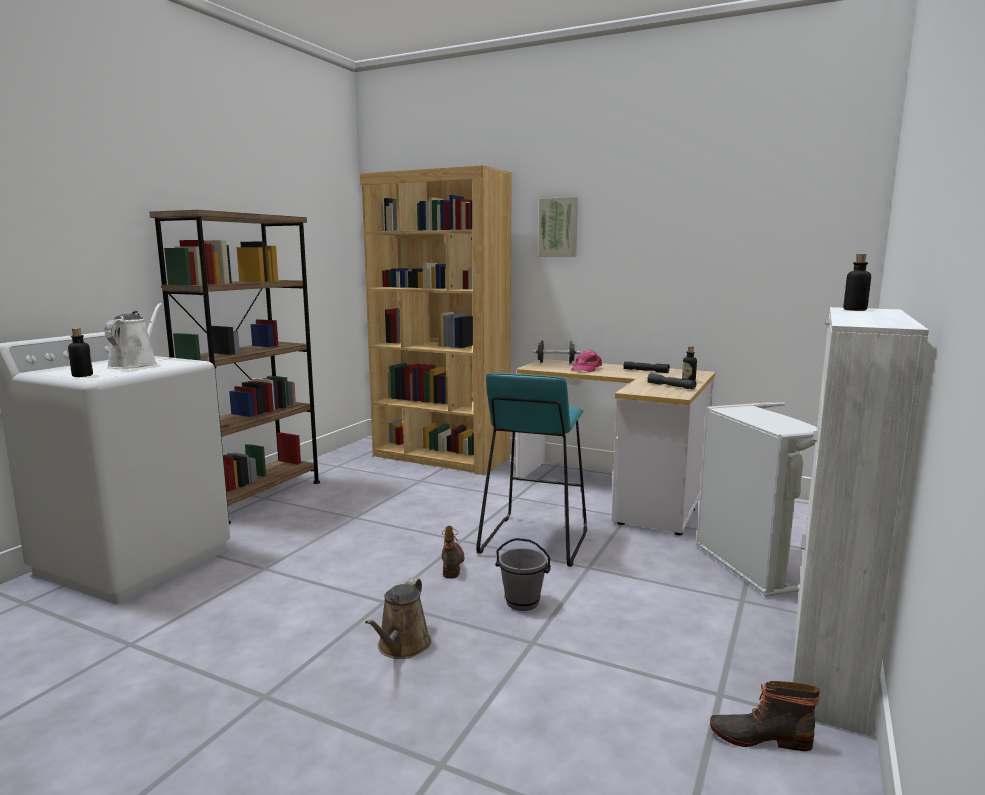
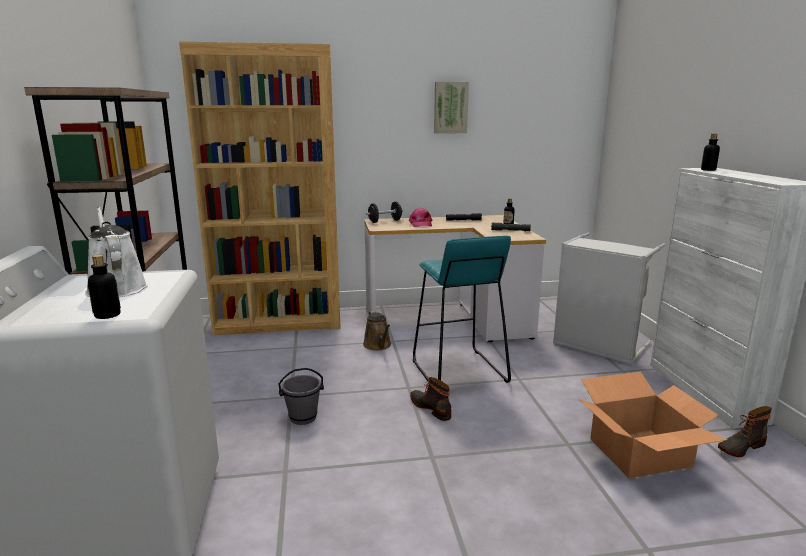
camera: 35 degrees left, 5 degrees up
brown watering can [365,578,431,659] -> brown watering can moved to [363,311,391,350]
grey bucket [495,538,551,611] -> grey bucket moved to [279,368,324,425]
picture [538,197,578,257] -> picture moved to [434,82,469,134]
none -> cardboard box [579,372,728,478]

